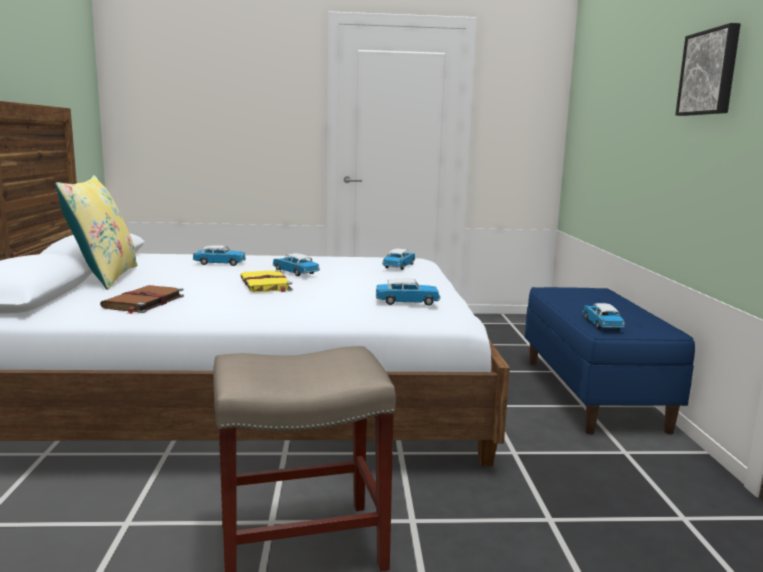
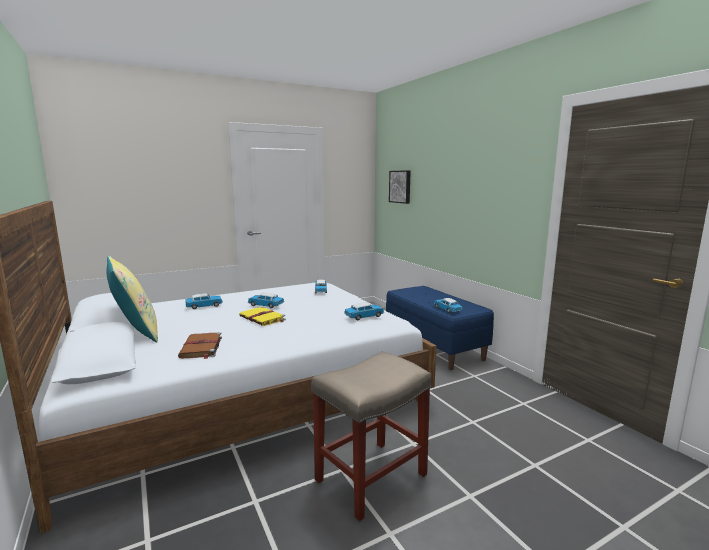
camera: 25 degrees left, 0 degrees up
picture [675,23,741,116] -> picture moved to [389,170,411,204]

